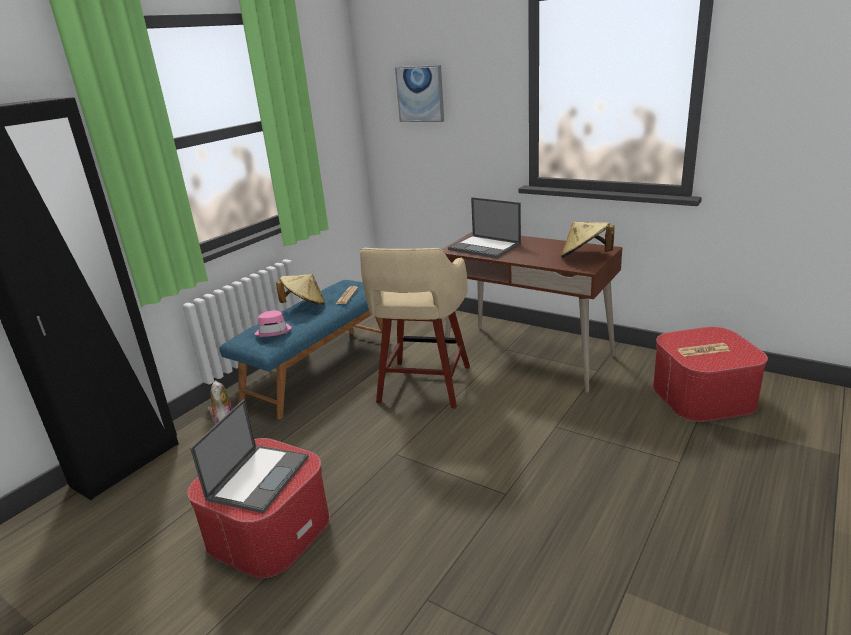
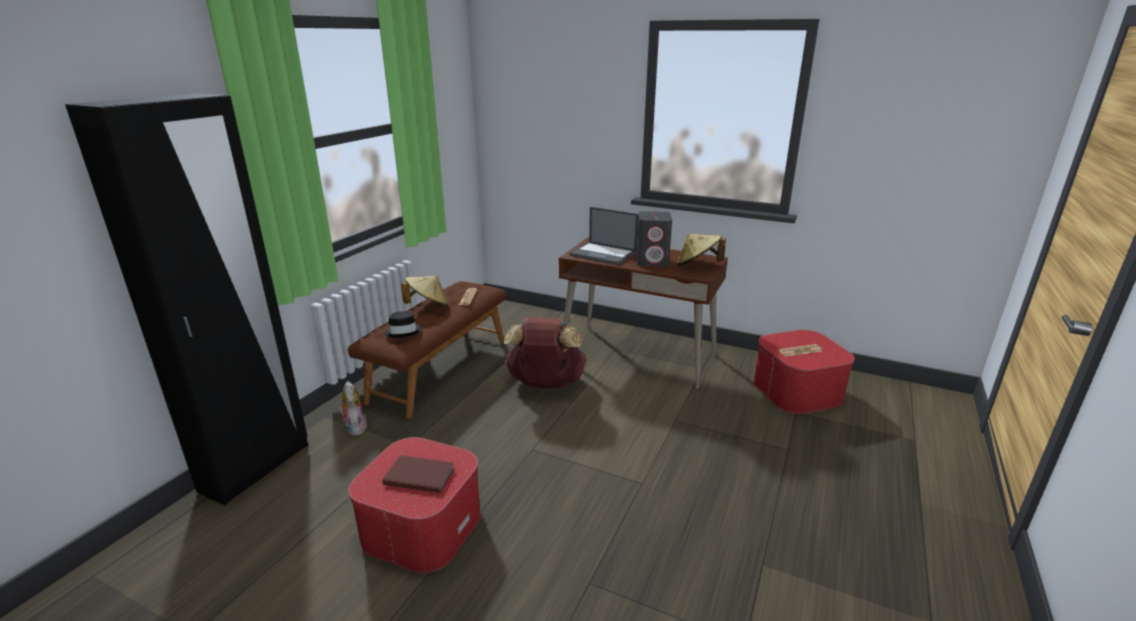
camera: 10 degrees left, 0 degrees up
laptop [190,399,309,513] -> brown book [382,455,454,493]
blue bench [219,280,390,419] -> brown bench [348,281,507,418]
pink hat [255,310,292,337] -> black hat [384,311,421,337]
beige stool [360,248,470,408] -> brown backpack [504,317,587,388]
picture [395,65,444,122] -> none
none -> grey speaker [636,211,672,267]

